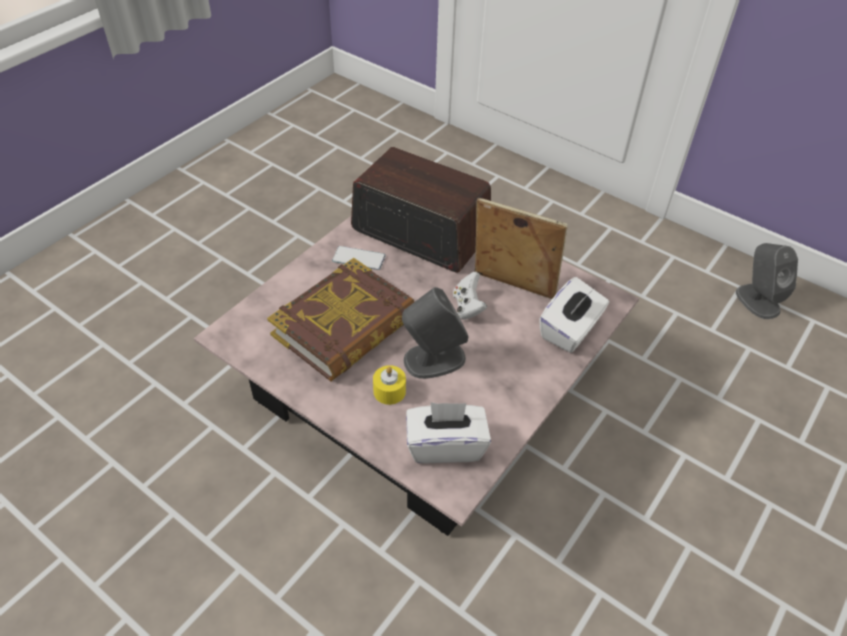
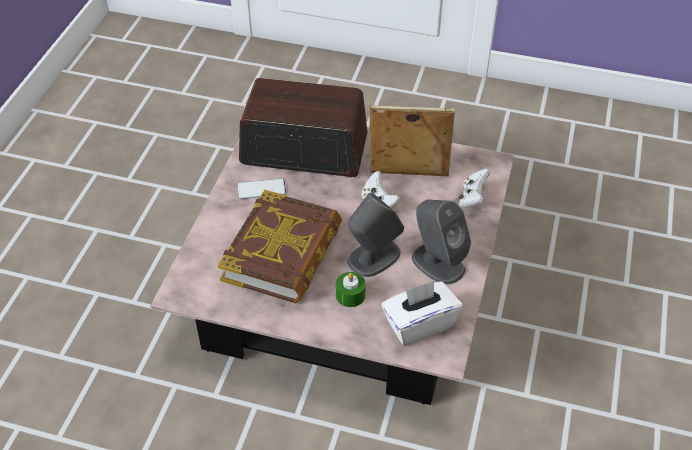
camera: 20 degrees left, 0 degrees up
yellow candle [373,365,406,405] -> green candle [336,272,366,307]
white tissue box [539,277,609,353] -> white game controller [459,168,491,208]
grey speaker [736,243,798,319] -> grey speaker moved to [412,200,471,285]

